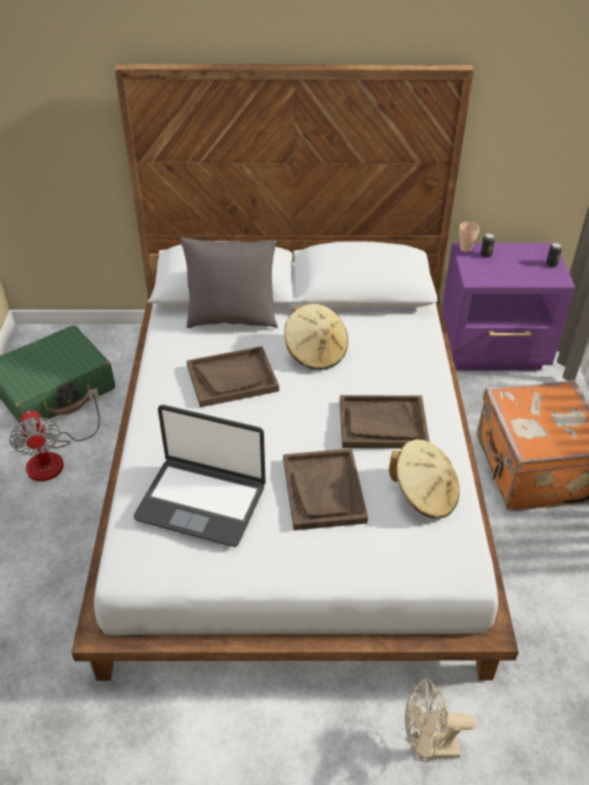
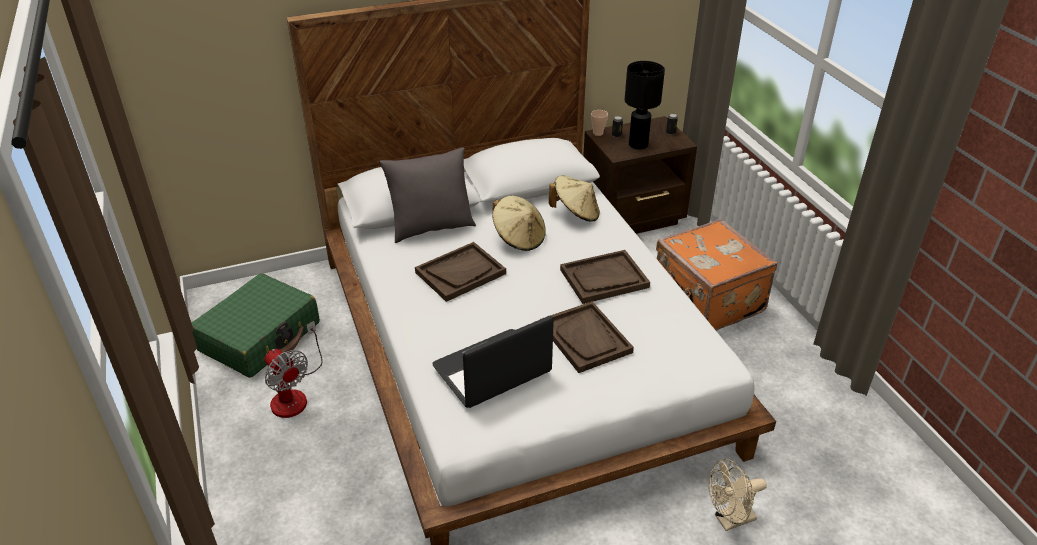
camera: 20 degrees left, 5 degrees down
laptop [134,405,266,547] -> laptop turned 150 degrees clockwise [432,316,554,408]
beige hat [389,439,460,519] -> beige hat moved to [549,175,600,222]
purple nightstand [442,243,575,370] -> brown nightstand [583,116,697,234]
none -> black table lamp [625,61,665,149]

